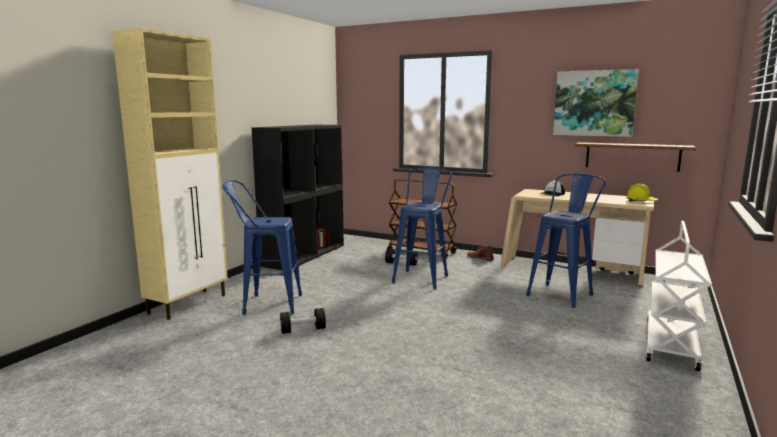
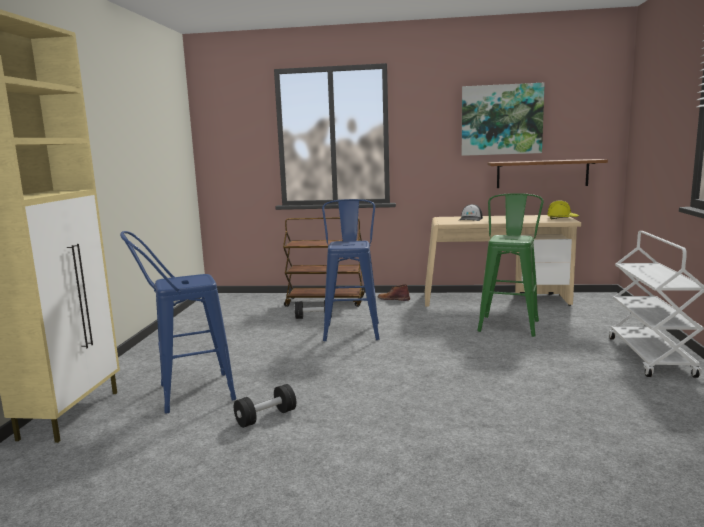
camera: 20 degrees left, 0 degrees up
black bookcase [252,125,344,271] -> none
blue stool [526,174,606,308] -> green stool [477,193,544,337]

